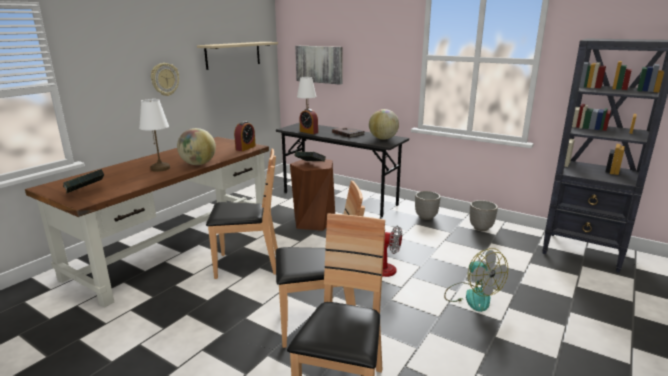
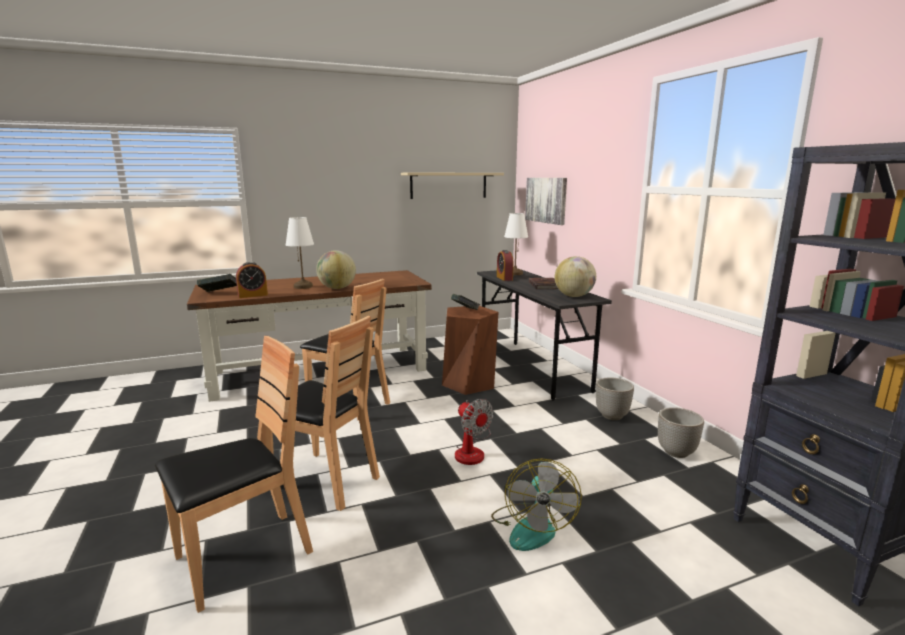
camera: 35 degrees right, 5 degrees down
wall clock [151,63,179,96] -> none
alarm clock [234,121,256,151] -> alarm clock moved to [236,262,268,298]

